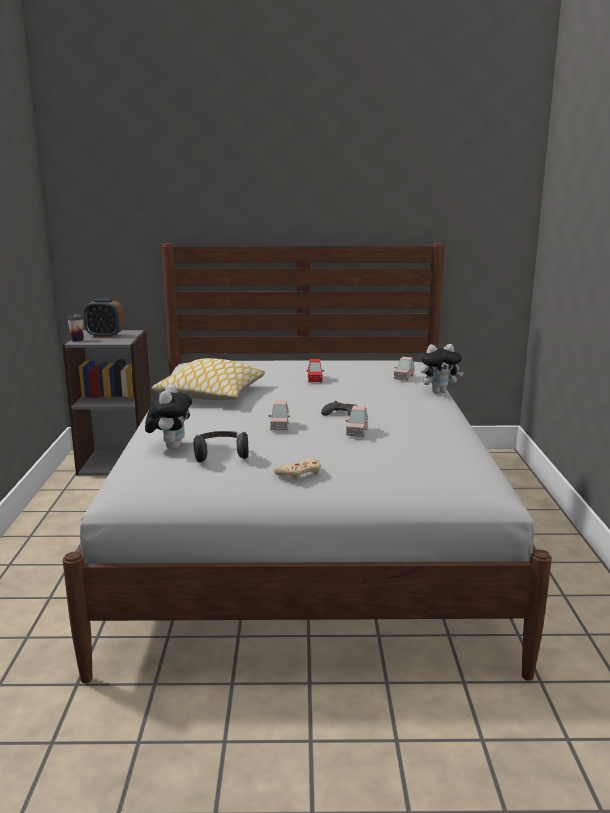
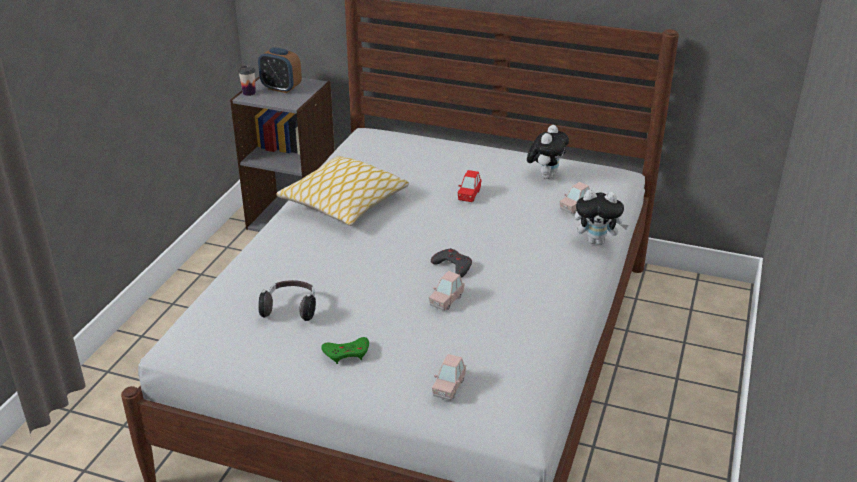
camera: 20 degrees right, 15 degrees up
plush toy [145,384,192,450] -> plush toy moved to [527,125,569,179]
pink toy car [268,401,290,430] -> pink toy car moved to [432,354,466,401]
beige game controller [274,458,321,480] -> green game controller [321,337,369,364]

